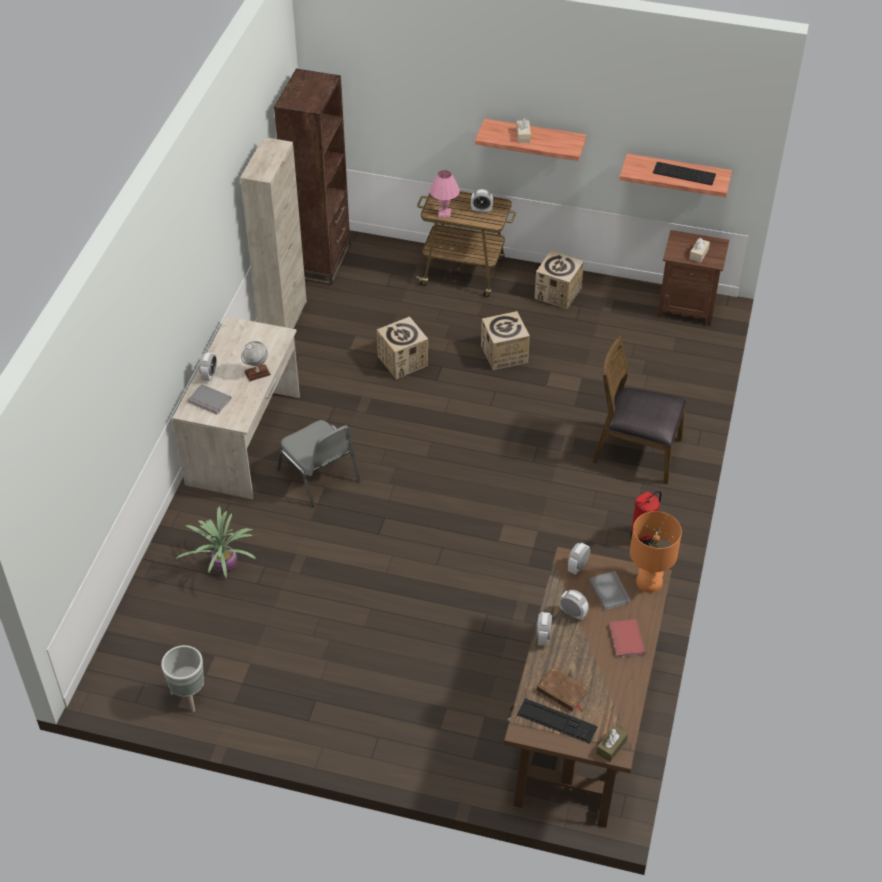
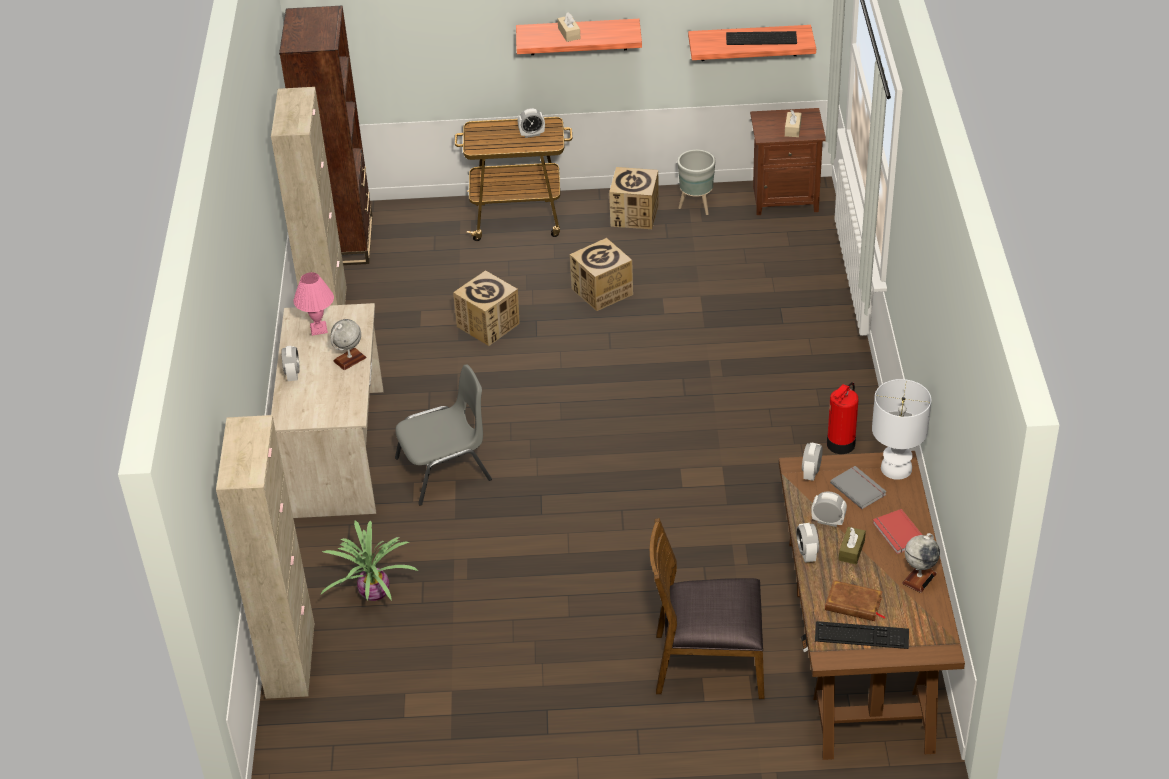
camera: 15 degrees left, 5 degrees down
grey planter [161,645,204,712] -> grey planter moved to [677,150,716,215]
grey book [188,384,231,414] -> none
grey chair [277,420,360,507] -> grey chair turned 60 degrees counterclockwise [395,365,492,506]
pink table lamp [430,170,460,218] -> pink table lamp moved to [293,272,334,336]
brown chair [593,336,686,484] -> brown chair moved to [650,518,764,699]
brown tissue box [596,726,628,762] -> brown tissue box moved to [839,527,866,565]
orange table lamp [630,511,682,593] -> white table lamp [872,379,931,480]
none -> beige cabinet [216,415,315,699]
none -> globe [902,533,940,593]

